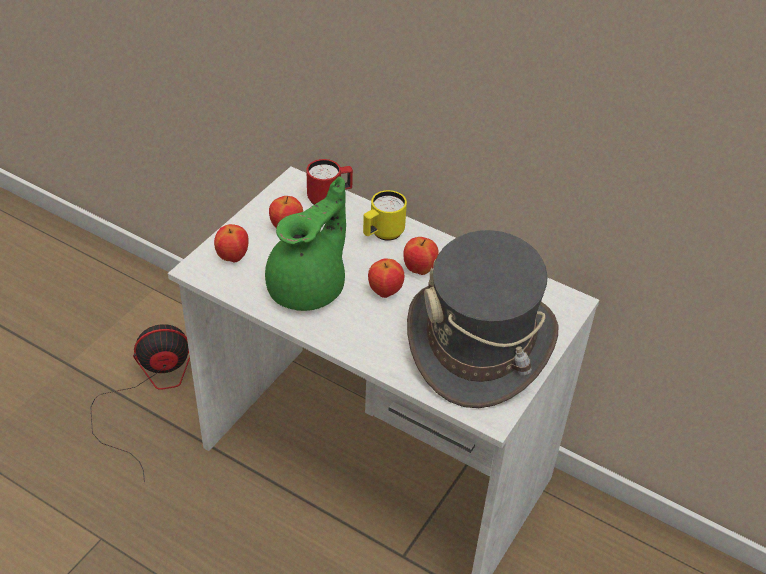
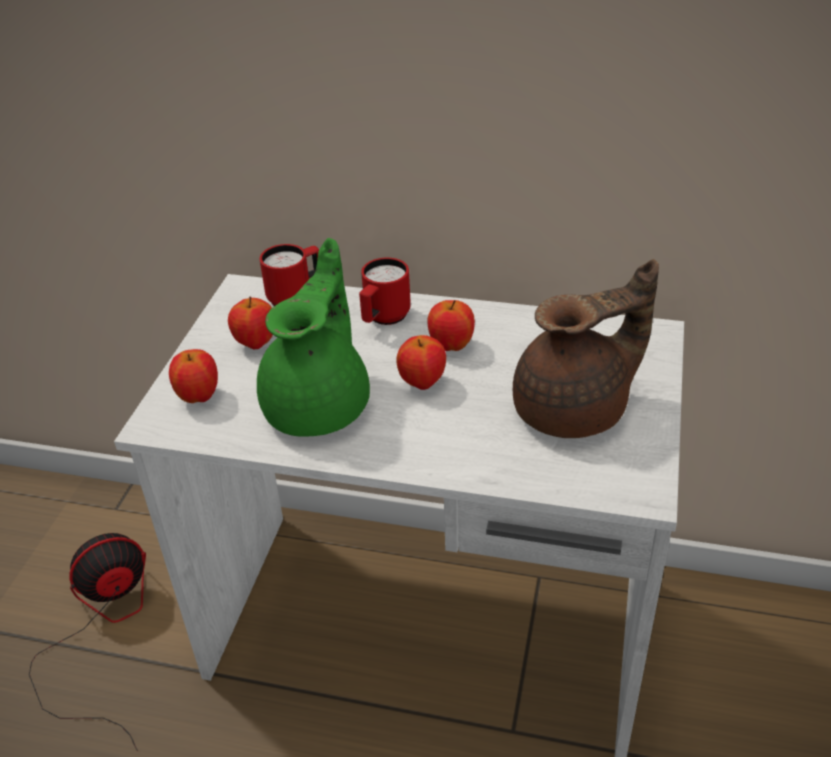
camera: 15 degrees left, 5 degrees down
yellow mug [363,190,407,241] -> red mug [359,258,411,325]
grey hat [407,230,558,408] -> brown teapot [513,259,659,438]

